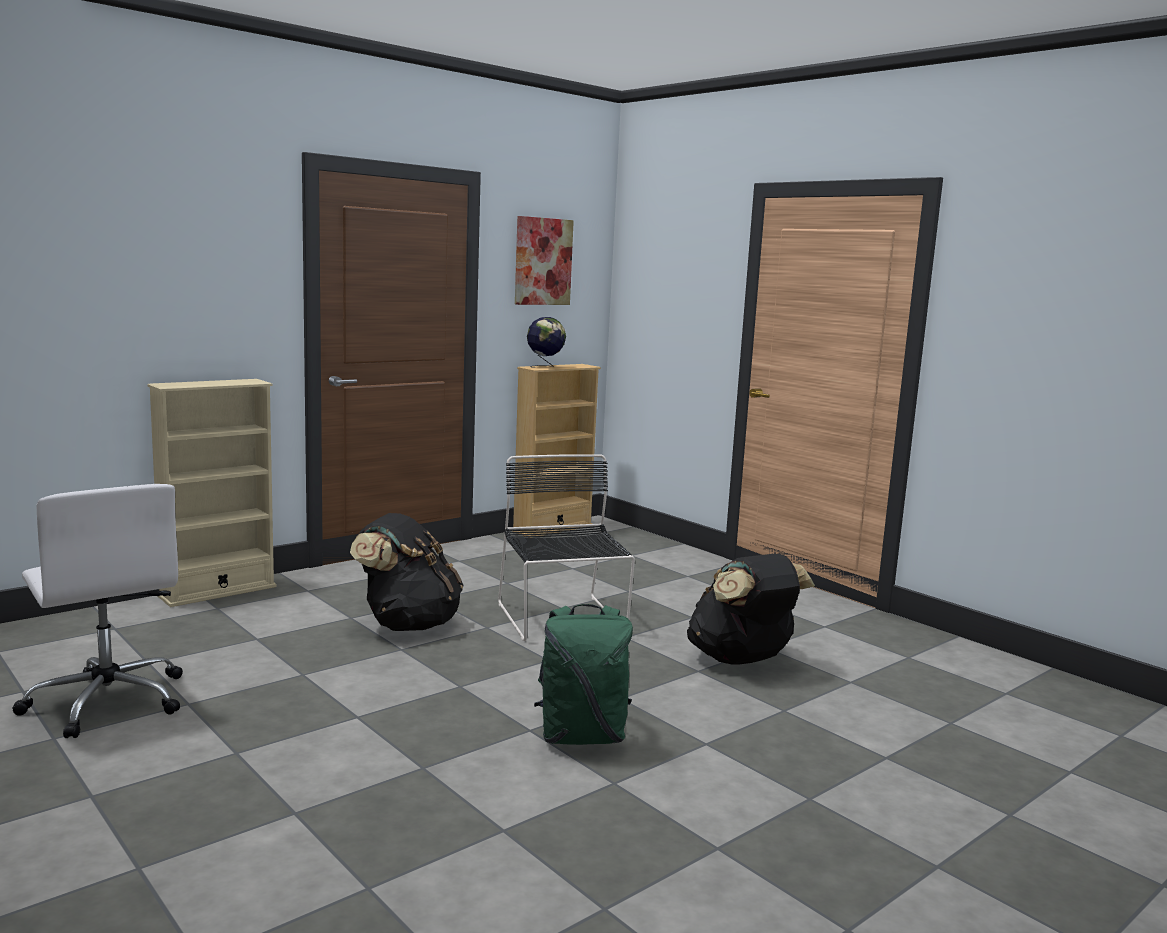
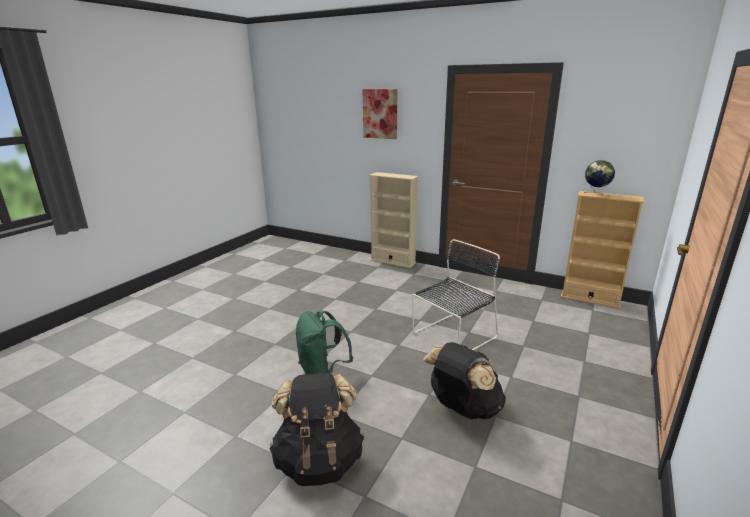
camera: 70 degrees right, 10 degrees up
white office chair [12,484,183,738] -> none
black backpack [350,513,463,631] -> black backpack moved to [269,372,364,486]
picture [515,216,574,305] -> picture moved to [362,89,397,139]

